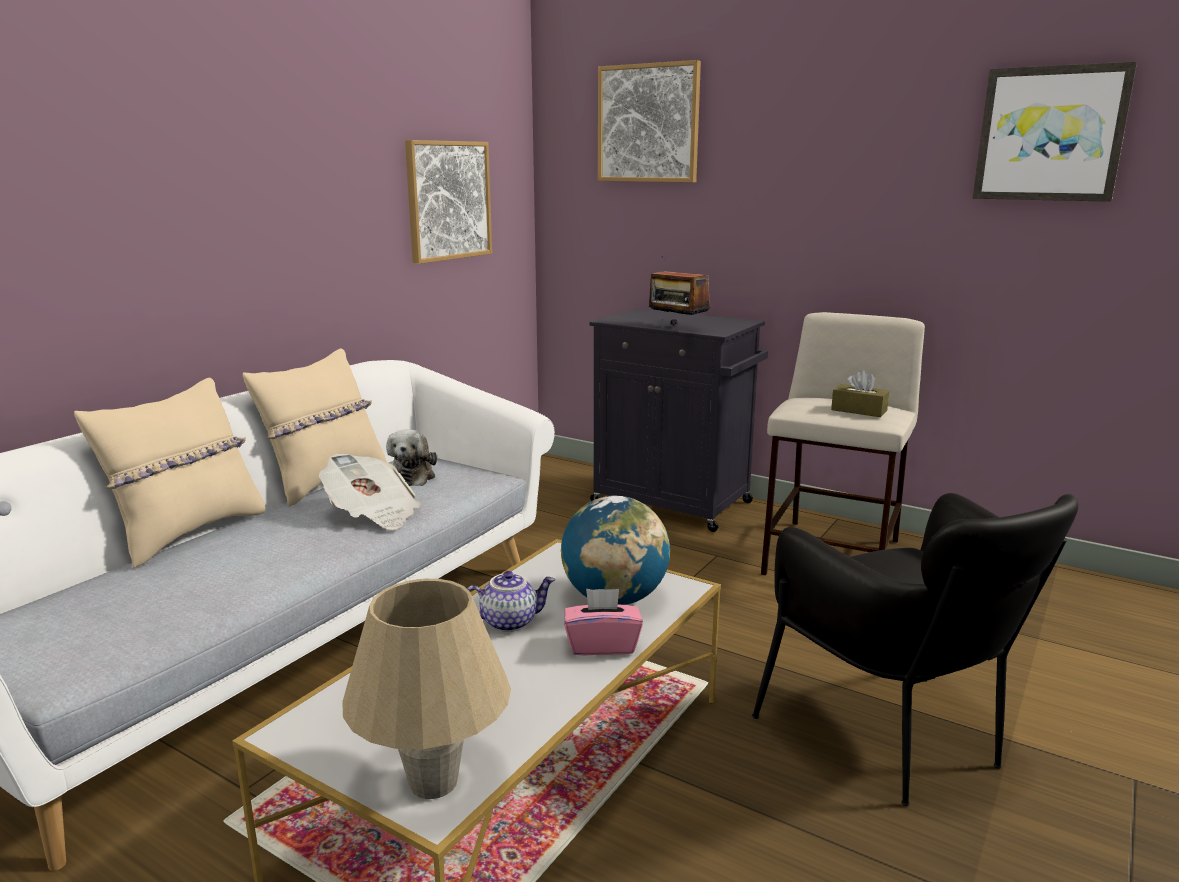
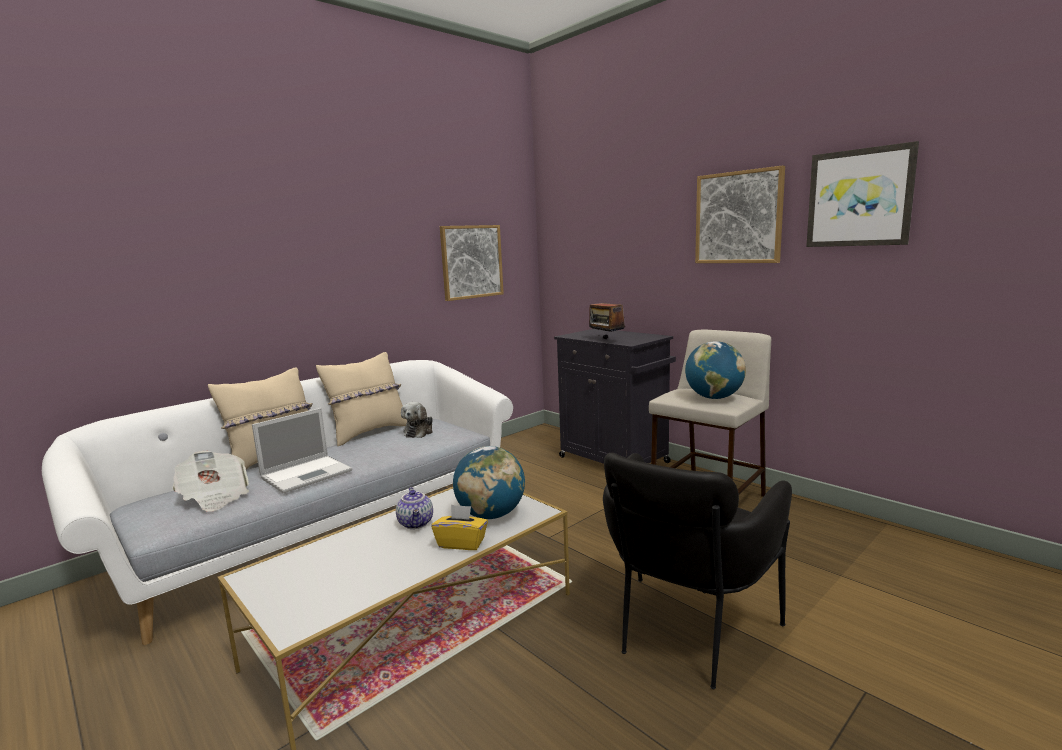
camera: 15 degrees right, 5 degrees down
newspaper [319,453,421,530] -> newspaper moved to [172,451,249,512]
beige table lamp [342,579,511,799] -> none
teapot [467,571,555,632] -> teapot turned 75 degrees clockwise [396,487,433,529]
pink tissue box [564,589,643,655] -> yellow tissue box [431,504,488,550]
picture [598,60,701,182] -> picture moved to [695,165,785,263]
black armchair [752,493,1078,806] -> black armchair turned 45 degrees clockwise [603,453,792,689]
brown tissue box [831,370,889,417] -> globe [685,341,746,399]
none -> laptop [252,408,352,493]

